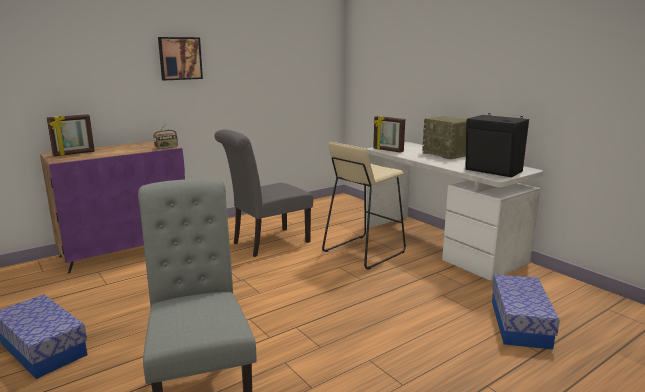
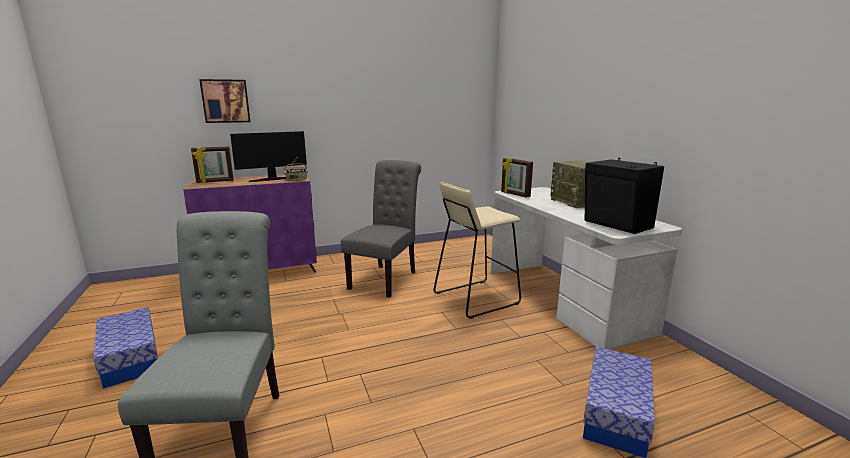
camera: 15 degrees right, 0 degrees up
picture [158,37,203,80] -> picture moved to [199,79,250,123]
grey chair [214,130,313,257] -> grey chair turned 135 degrees clockwise [341,160,421,298]
none -> monitor [230,131,307,182]

